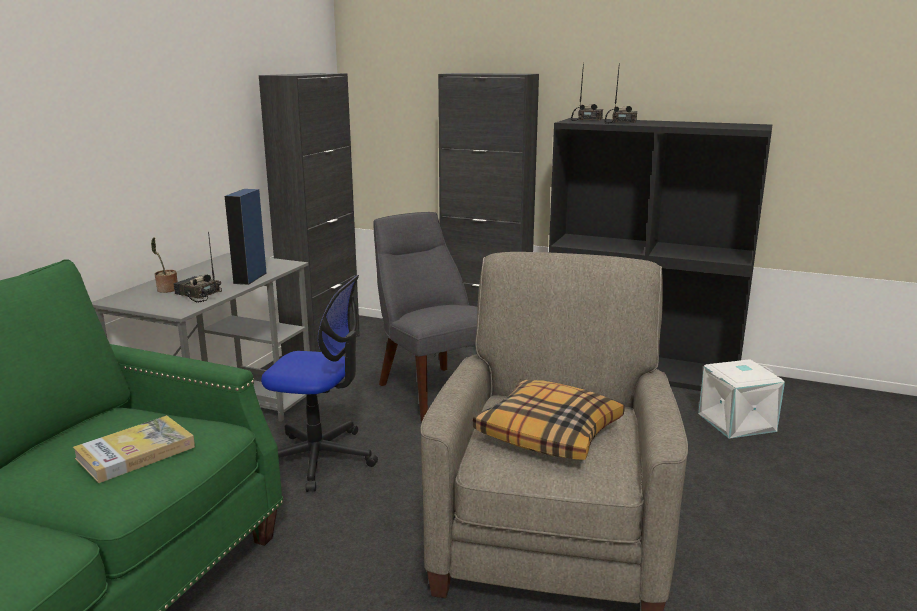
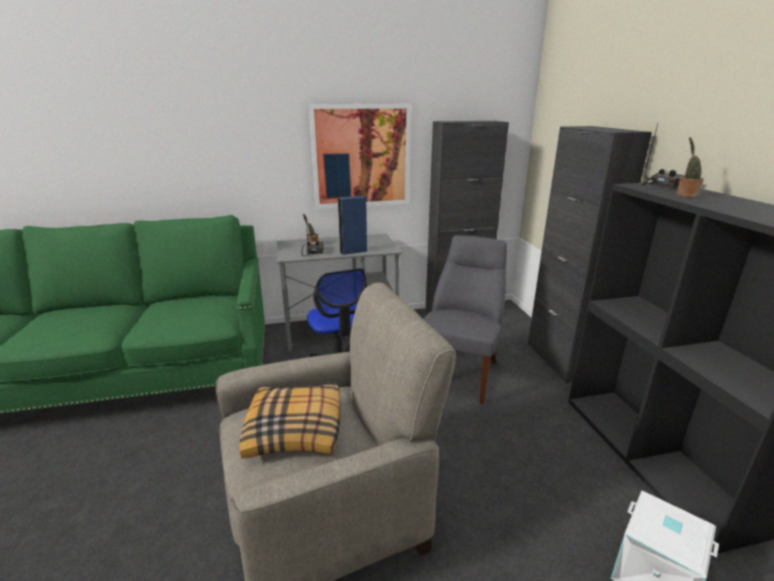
camera: 55 degrees right, 5 degrees up
book [73,415,195,483] -> none
radio [605,68,637,124] -> potted plant [676,137,704,197]
none -> picture [309,104,411,209]

